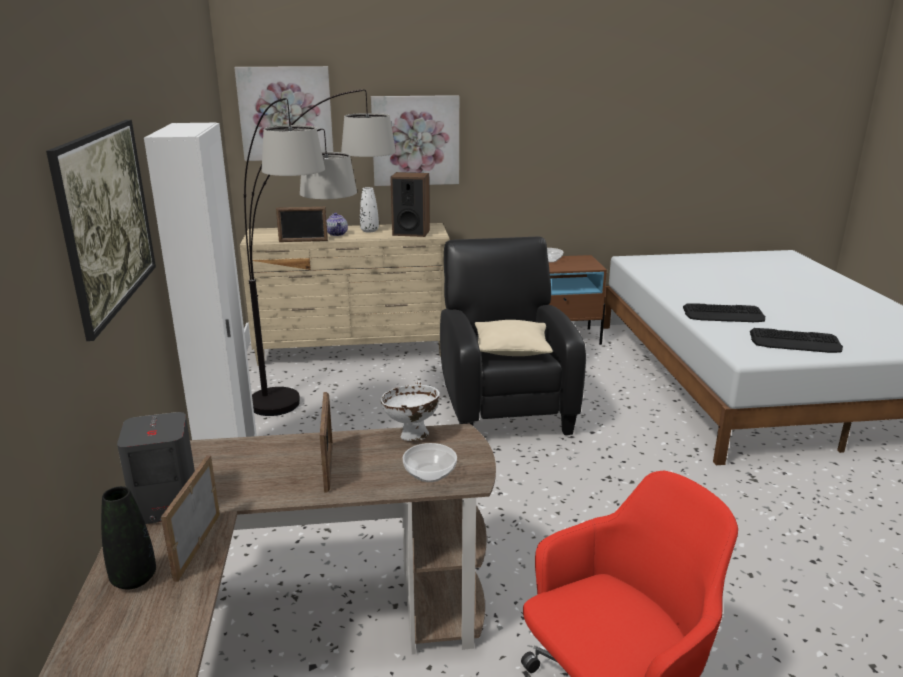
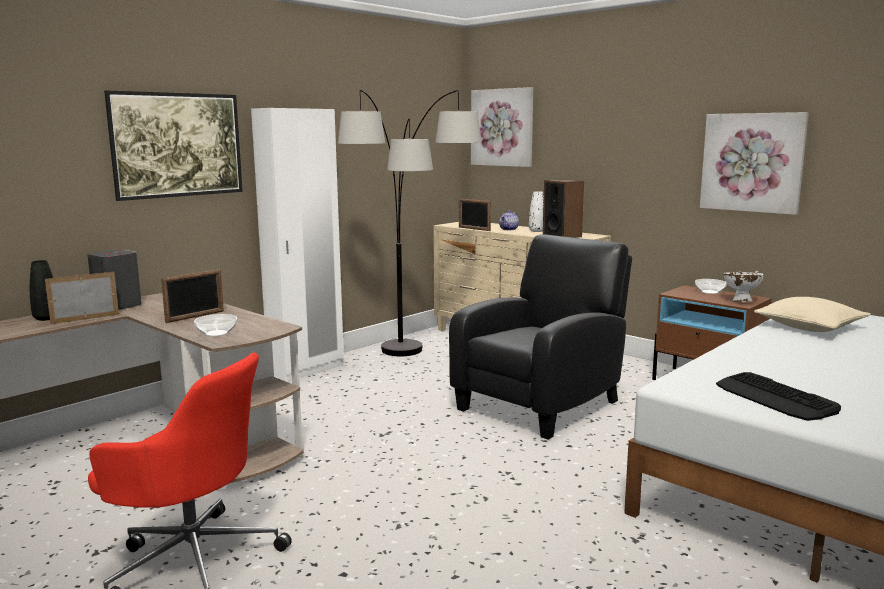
camera: 50 degrees right, 10 degrees down
picture [371,95,459,186] -> picture moved to [700,112,809,215]
white bowl [380,381,440,441] -> white bowl moved to [723,271,764,302]
beige pillow [475,320,553,356] -> beige pillow moved to [754,297,871,332]
keyboard [683,303,765,322] -> none

